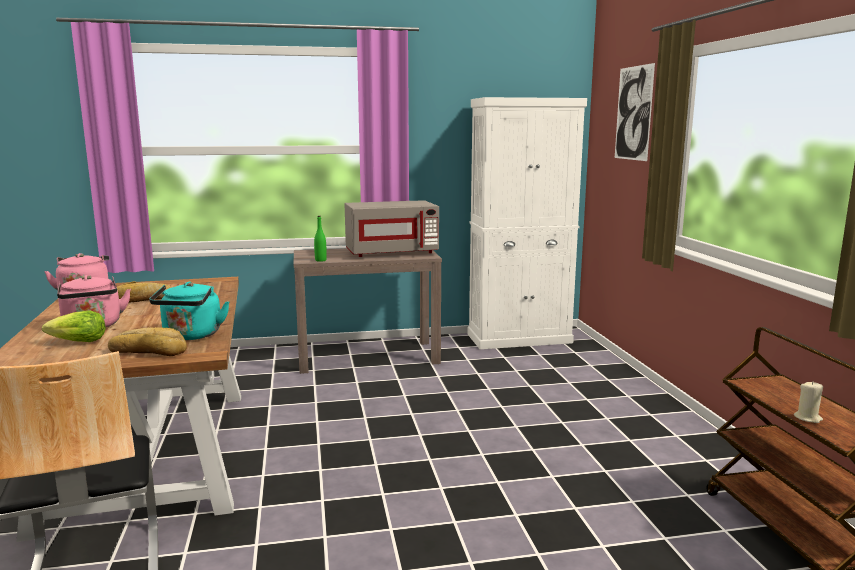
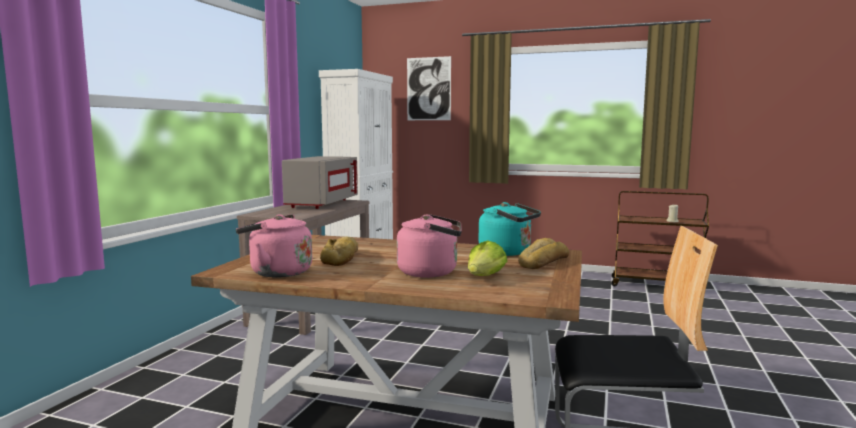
camera: 60 degrees left, 5 degrees down
green bottle [314,216,327,262] -> none

